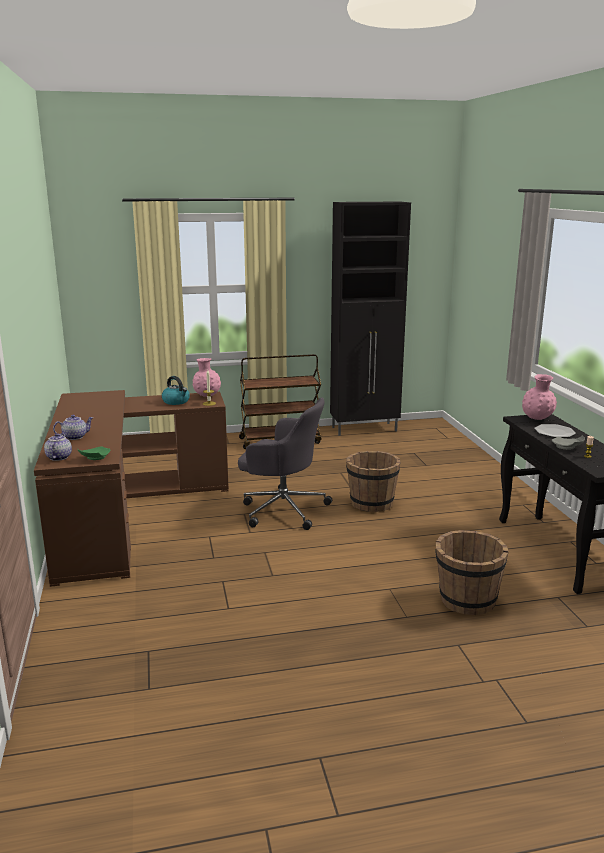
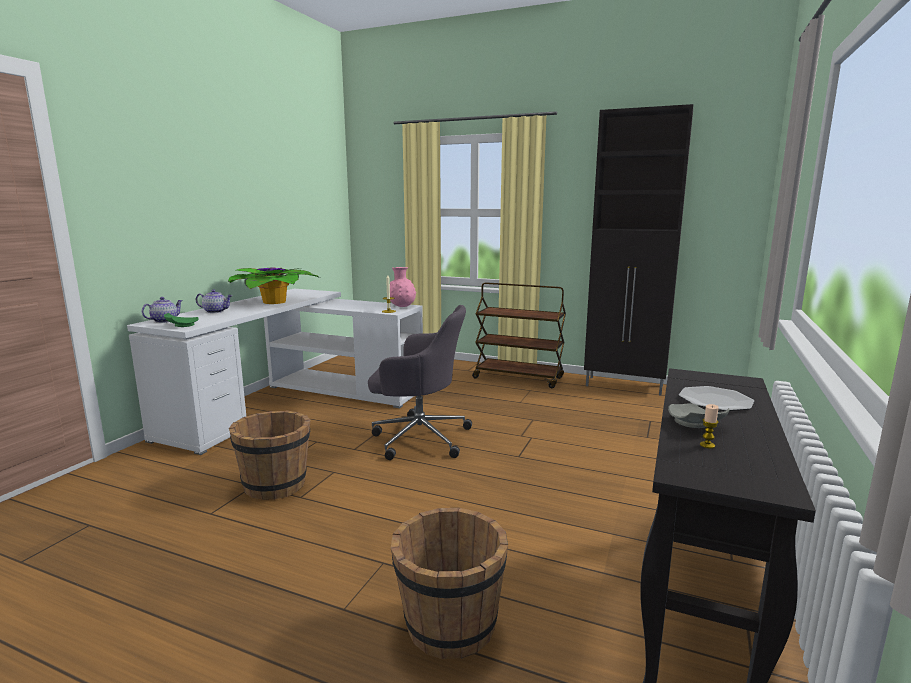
camera: 35 degrees right, 5 degrees down
brown desk [34,390,229,587] -> white desk [127,289,423,455]
kettle [162,376,190,405] -> none
grey office chair [238,398,332,530] -> grey office chair turned 45 degrees counterclockwise [368,305,472,460]
brown bucket [346,451,400,512] -> brown bucket moved to [229,410,310,500]
pink vase [522,374,557,420] -> none
none -> potted plant [228,267,320,304]

